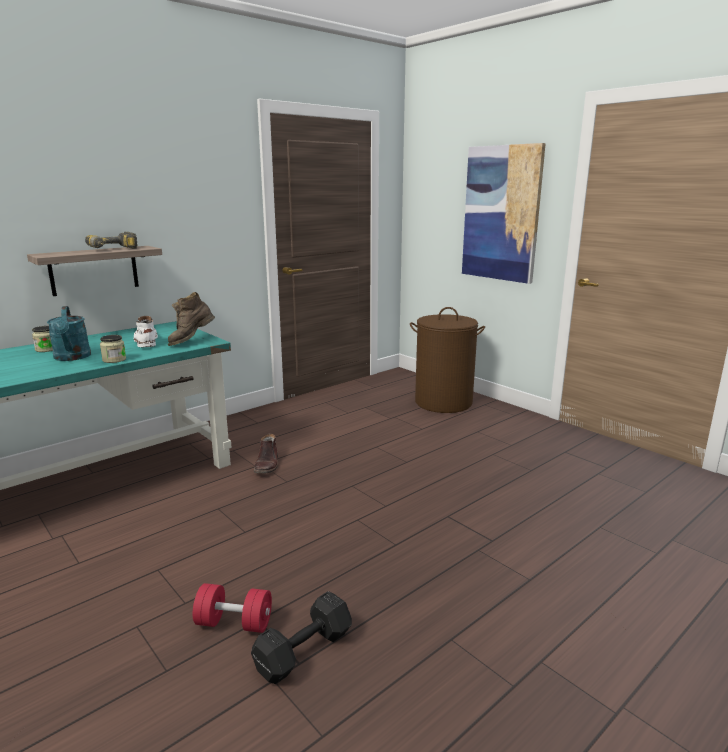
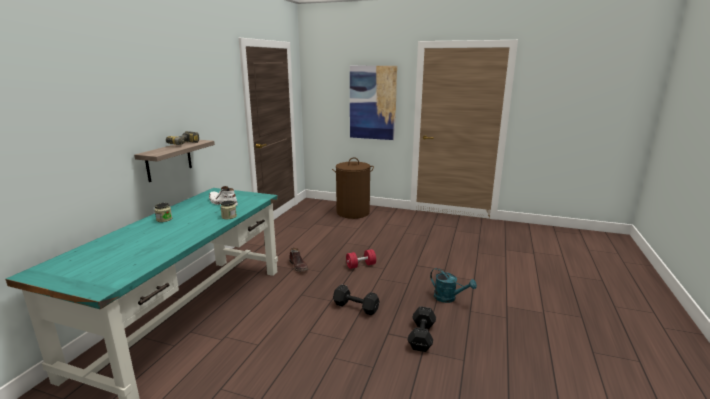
camera: 30 degrees left, 0 degrees up
turquoise watering can [47,306,91,361] -> turquoise watering can moved to [430,268,477,303]
brown boot [168,292,215,346] -> none
red dumbbell [193,583,272,633] -> red dumbbell moved to [346,249,376,269]
none -> black dumbbell [333,284,380,315]

